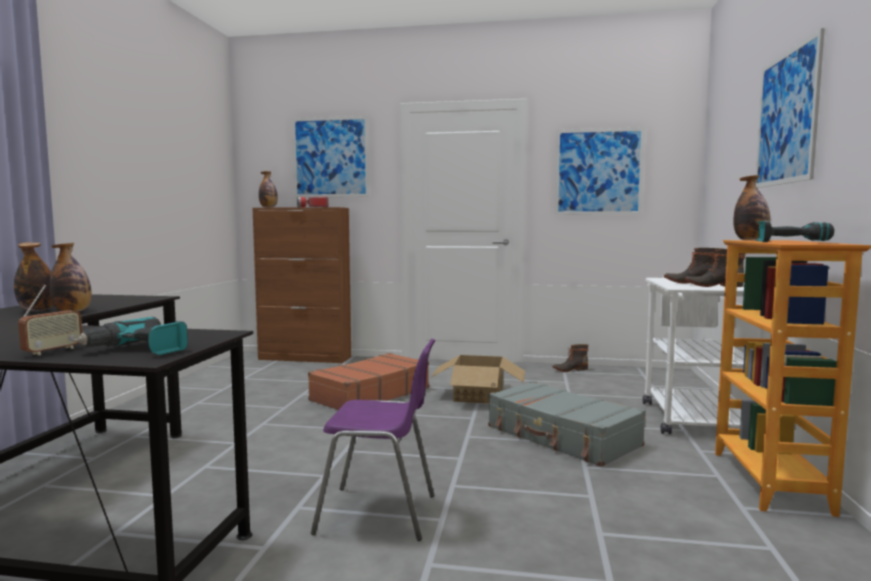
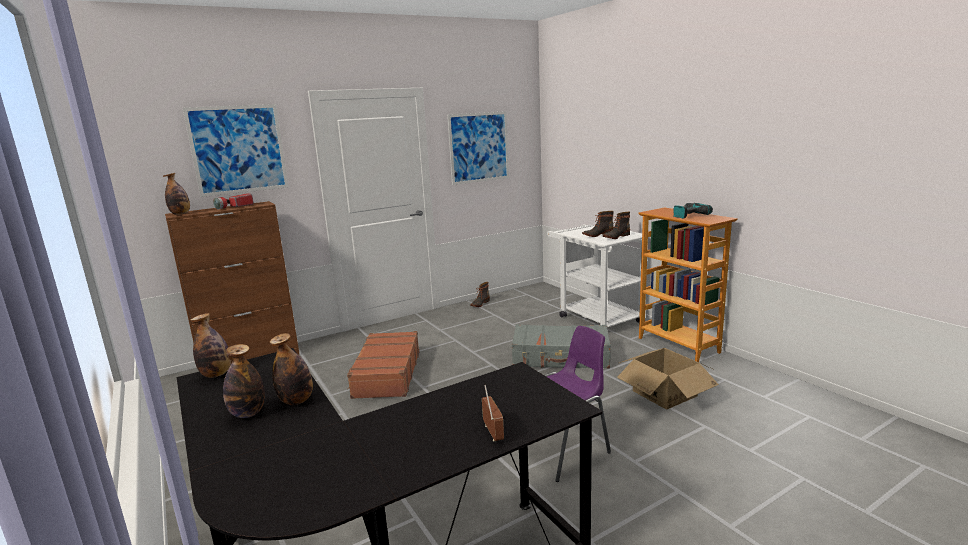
camera: 40 degrees left, 10 degrees up
power drill [73,317,188,355] -> none
cardboard box [431,355,525,404] -> cardboard box moved to [617,348,719,409]
bottle [733,175,770,240] -> bottle moved to [191,313,231,378]
picture [755,28,825,188] -> none

